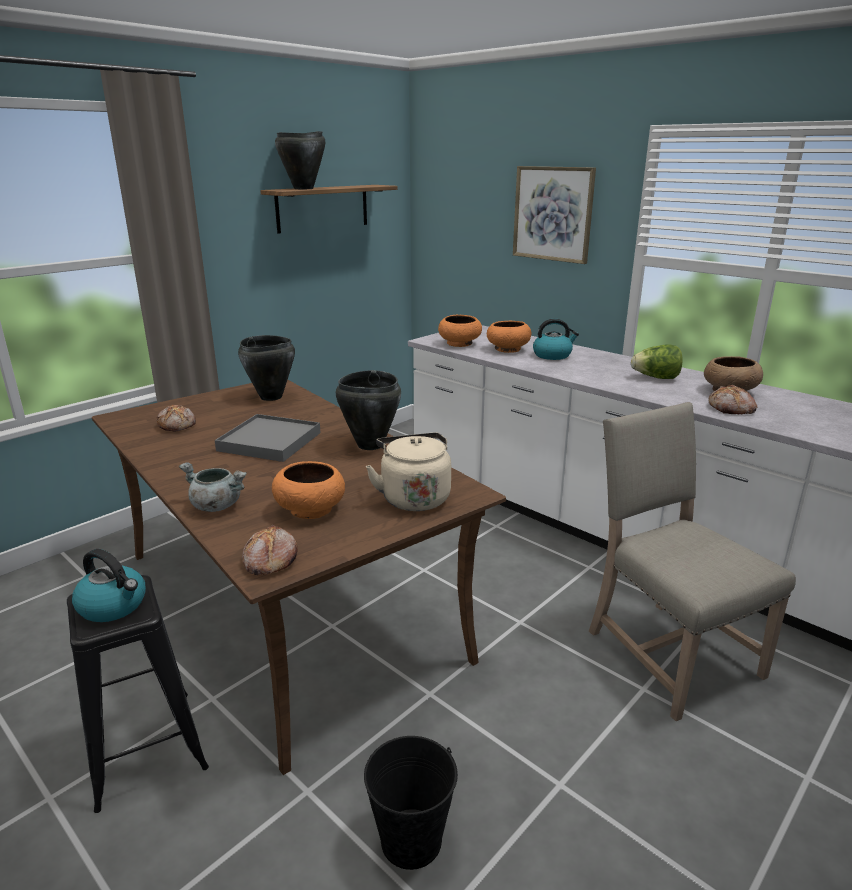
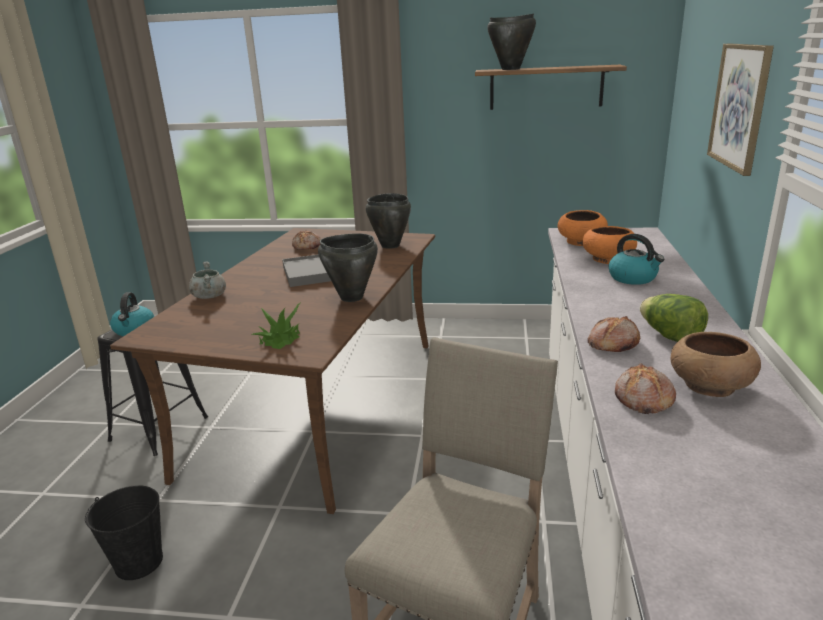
camera: 55 degrees right, 0 degrees up
bread [242,525,298,575] -> bread moved to [587,316,640,352]
orange bowl [272,461,345,519] -> none
beige kettle [366,433,451,511] -> potted plant [252,303,300,349]

